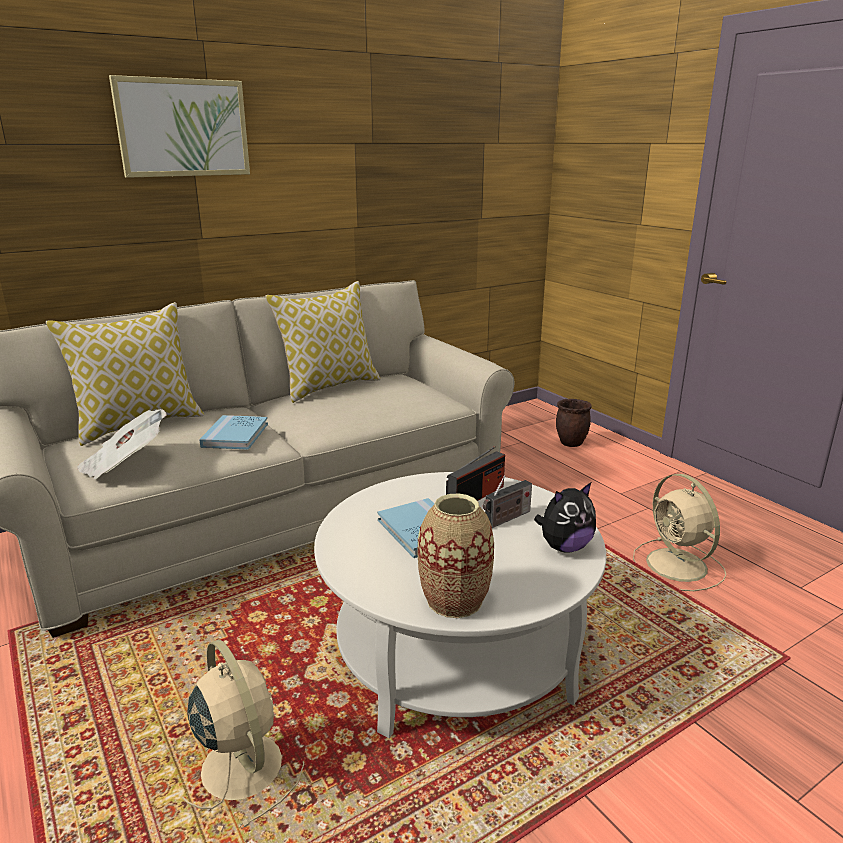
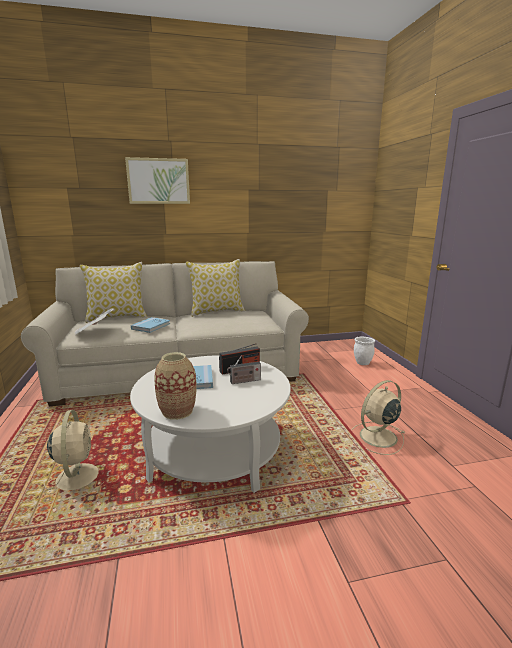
camera: 20 degrees right, 5 degrees down
plush toy [534,483,596,553] -> none
brown planter [556,399,592,447] -> white planter [354,336,375,365]
beige fan [633,474,726,591] -> beige fan turned 60 degrees clockwise [351,380,405,455]

